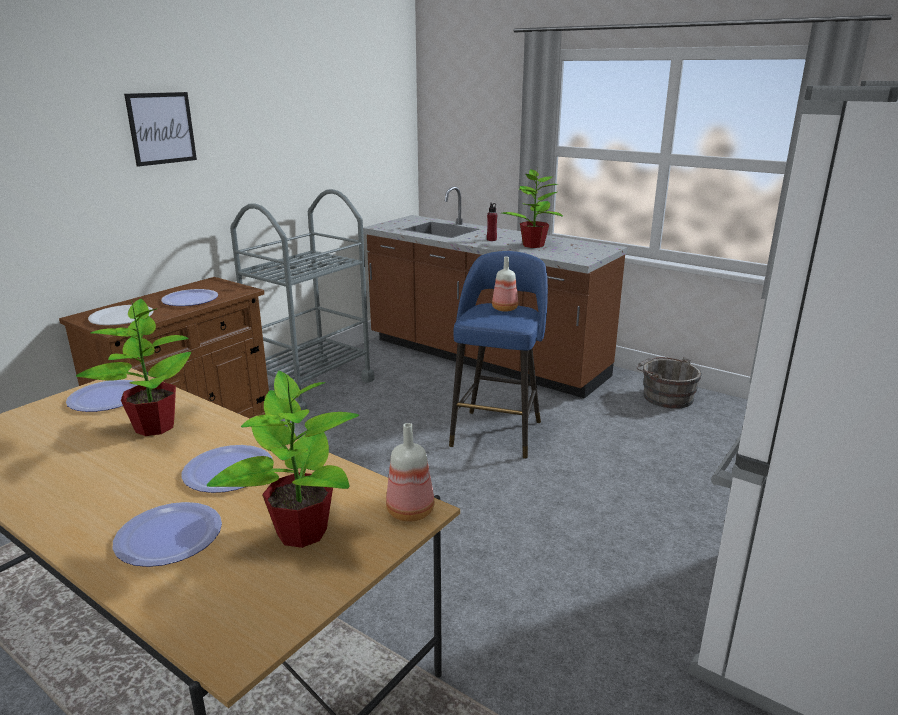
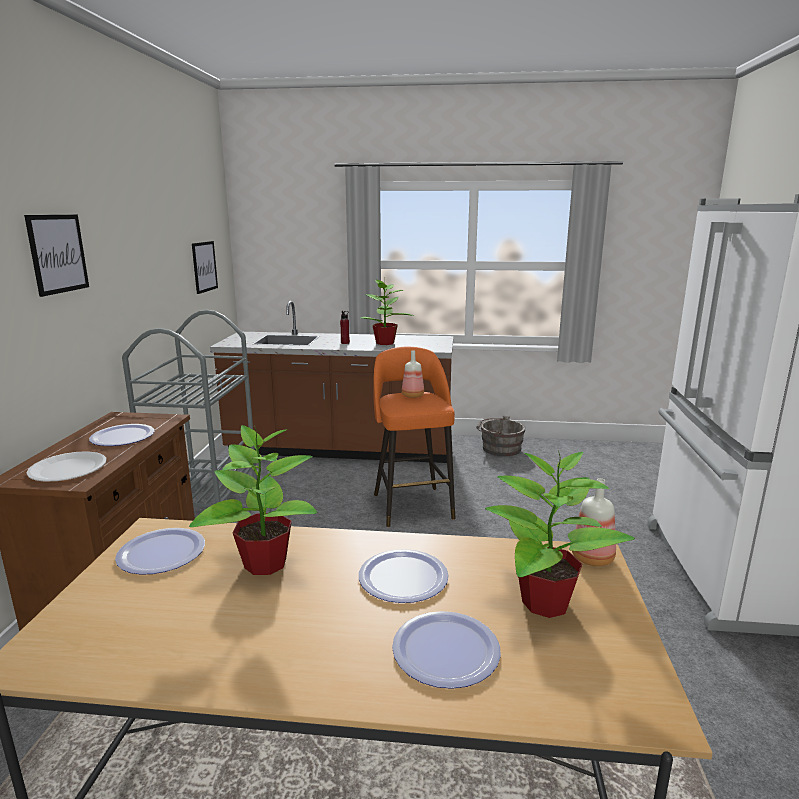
camera: 30 degrees left, 5 degrees down
blue stool [449,251,548,459] -> orange stool [373,347,455,527]
none -> picture [192,241,218,294]

